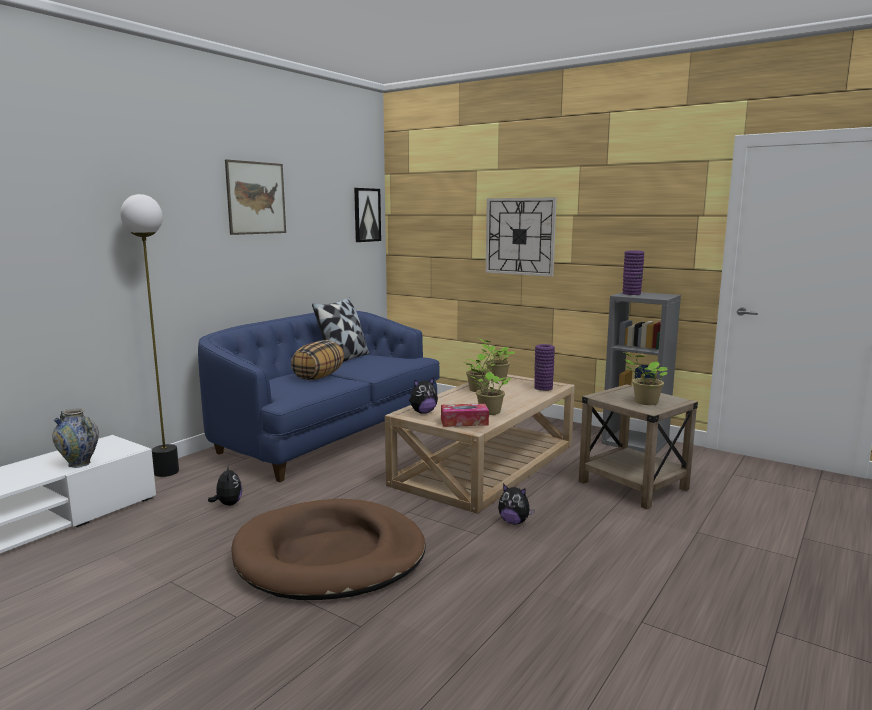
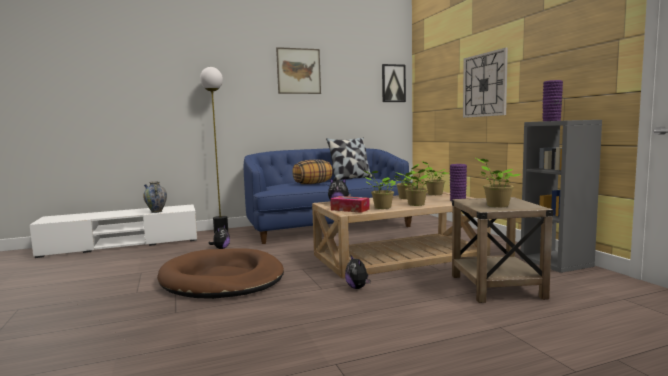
camera: 35 degrees right, 5 degrees down
none -> potted plant [402,168,432,206]

